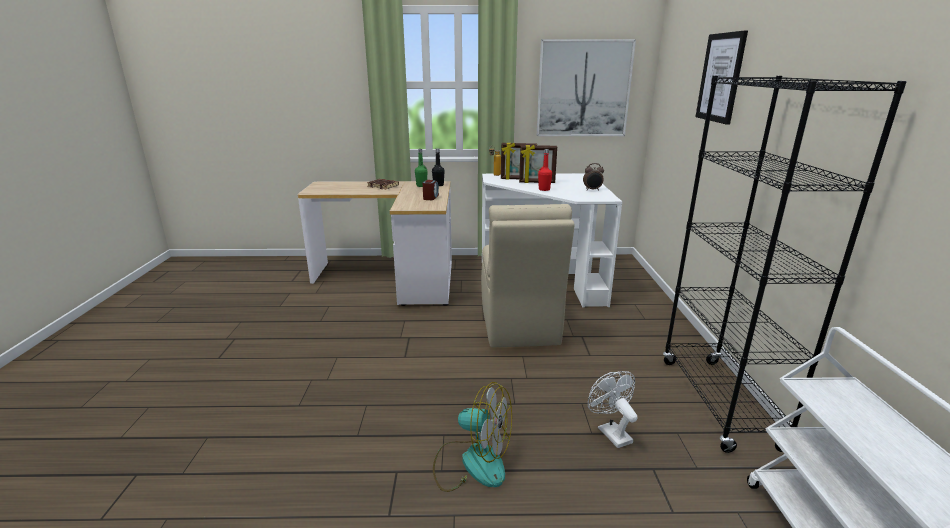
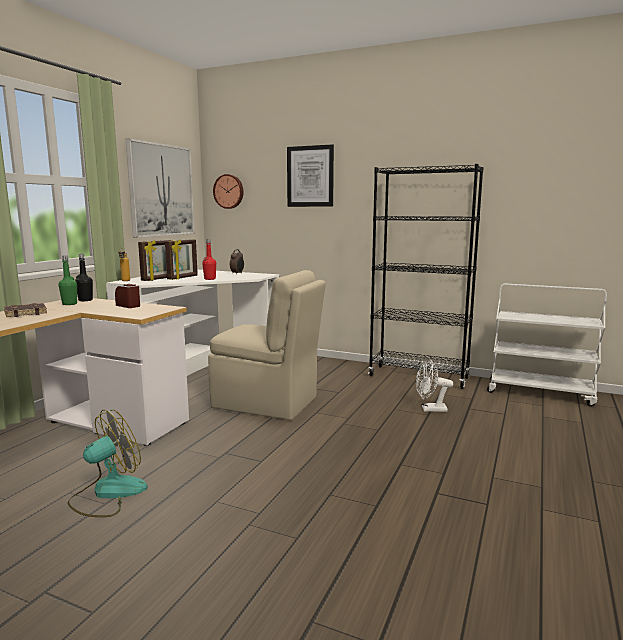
camera: 65 degrees left, 10 degrees down
fan [433,382,512,492] -> fan moved to [67,410,148,517]
none -> wall clock [213,174,244,209]

